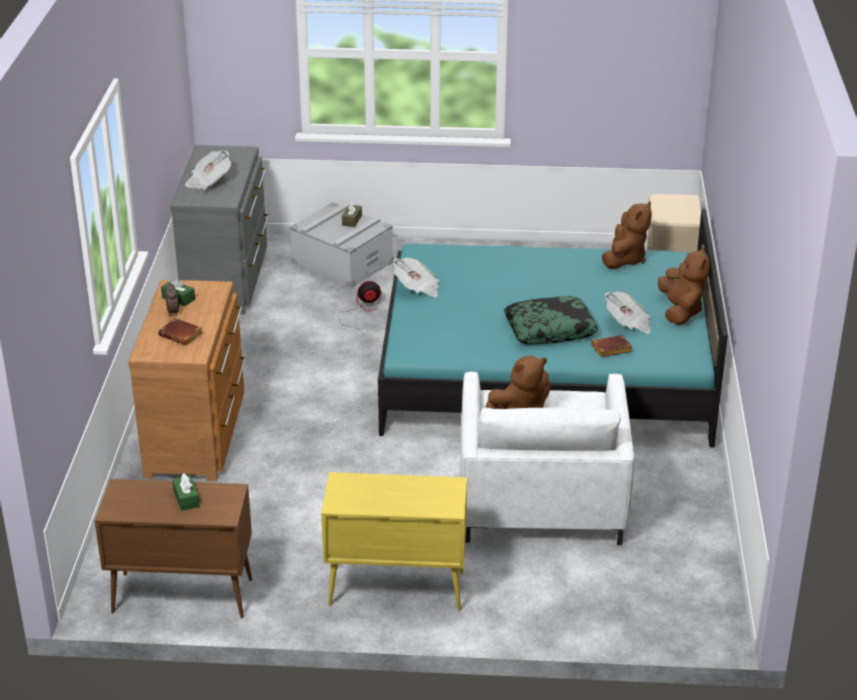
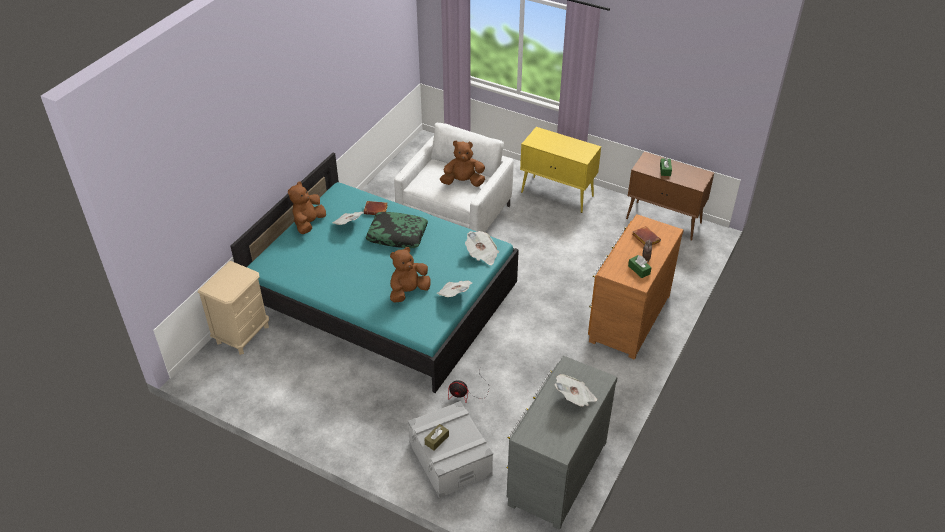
camera: 155 degrees left, 10 degrees up
brown plush toy [602,201,652,269] -> brown plush toy moved to [390,247,431,303]
none -> newspaper [465,231,499,265]

